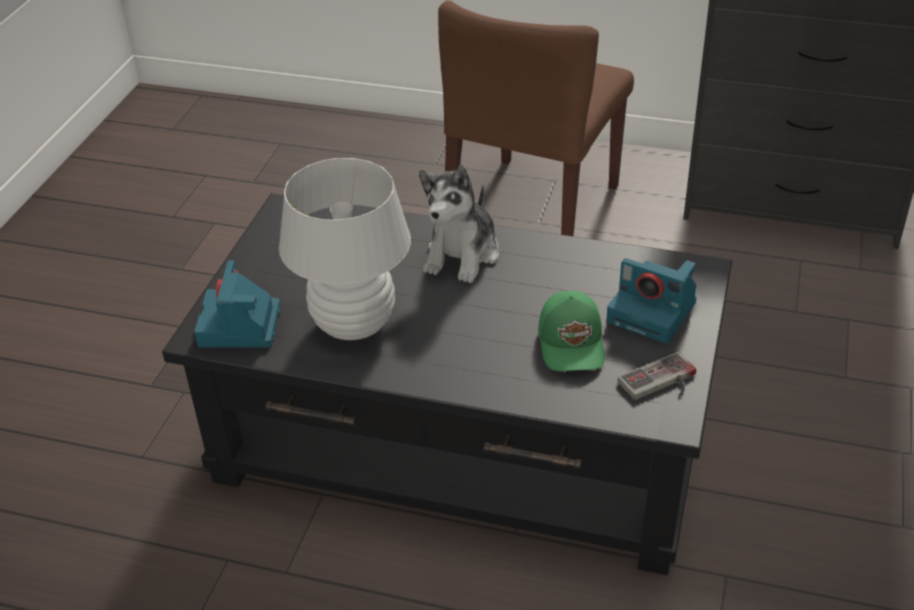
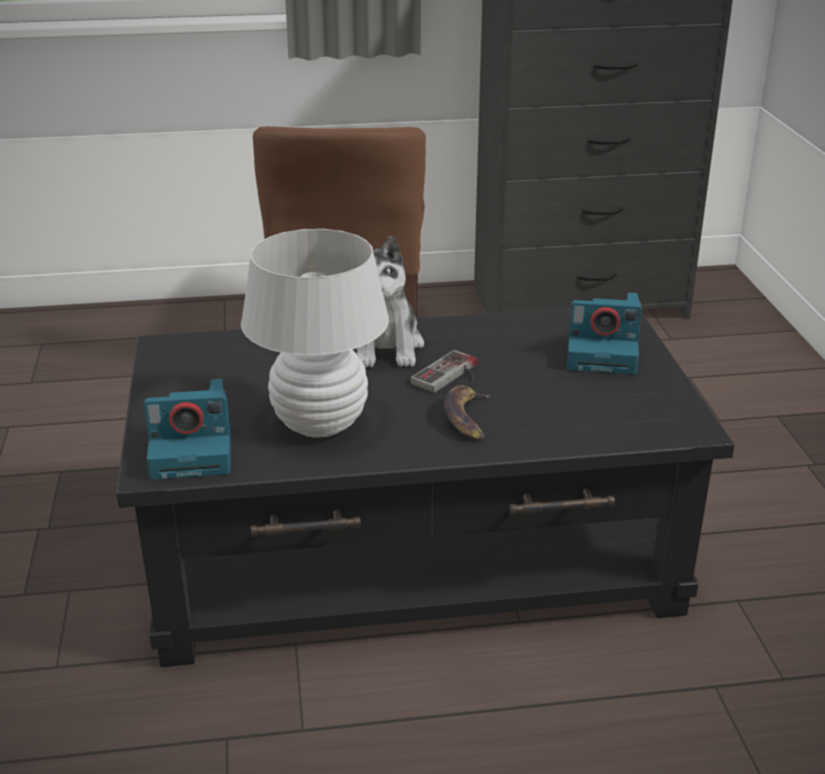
camera: 25 degrees left, 10 degrees down
camera [194,261,281,348] -> camera turned 75 degrees counterclockwise [144,379,231,480]
green cap [538,291,605,371] -> none
game controller [618,352,696,400] -> game controller moved to [410,350,477,393]
none -> banana [444,385,491,440]

